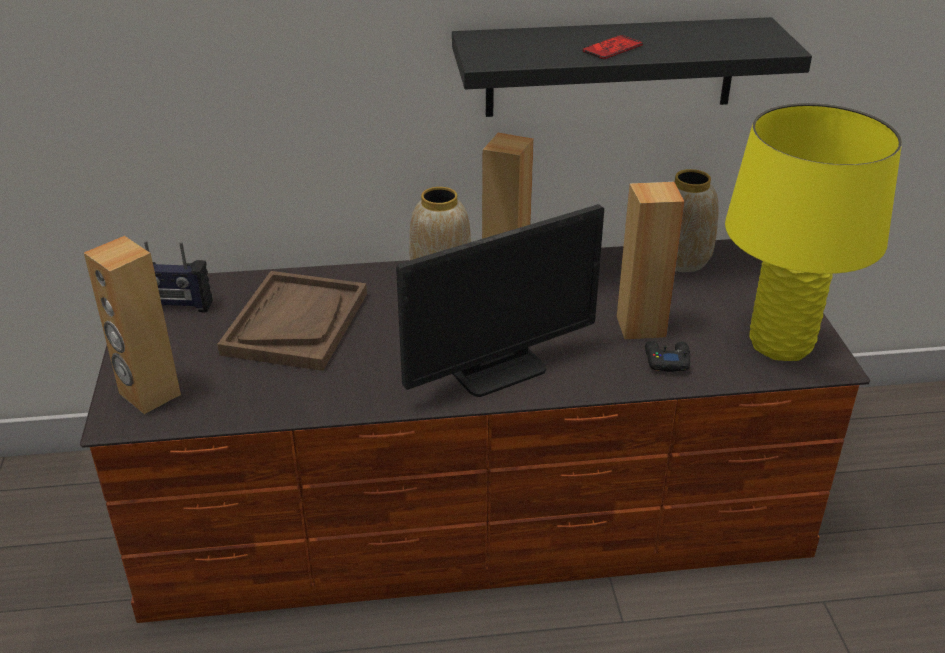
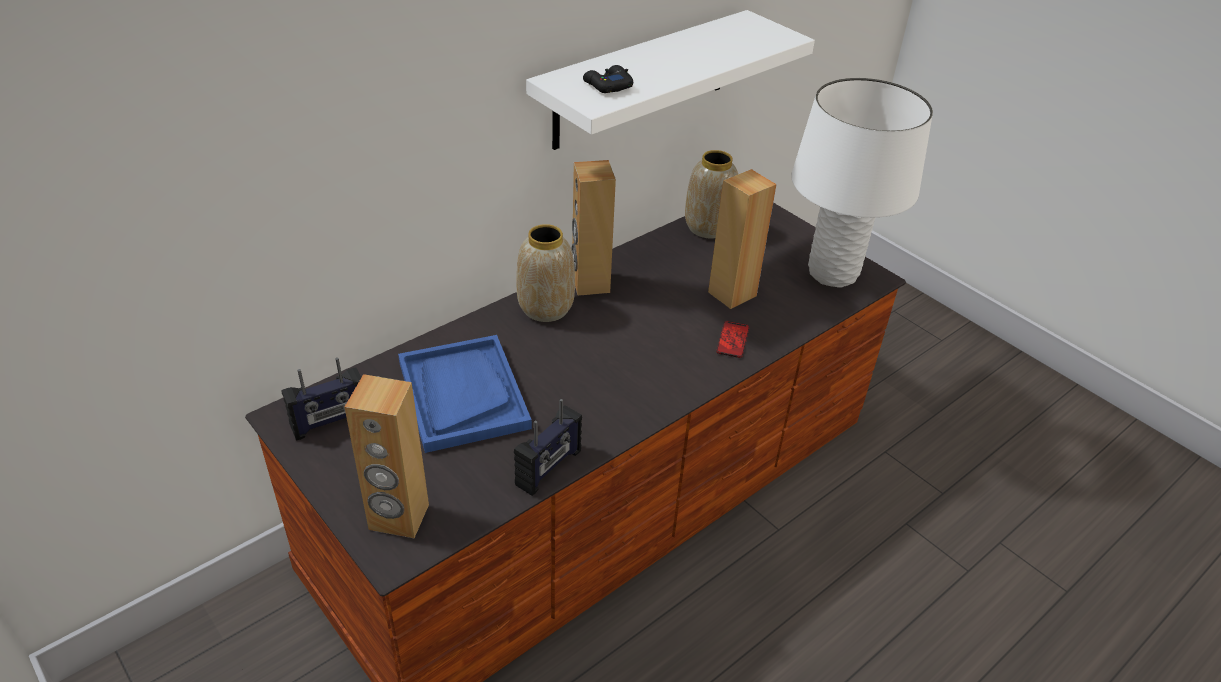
camera: 35 degrees left, 5 degrees up
brown tray [217,271,367,371] -> blue tray [398,335,532,453]
monitor [396,204,604,397] -> none
black shelf [452,17,812,117] -> white shelf [526,10,815,150]
phone [582,35,643,59] -> phone moved to [716,321,750,358]
black game controller [645,341,690,372] -> black game controller moved to [583,65,633,93]
yellow table lamp [725,103,902,361] -> white table lamp [791,78,933,288]
none -> radio [514,399,582,496]

